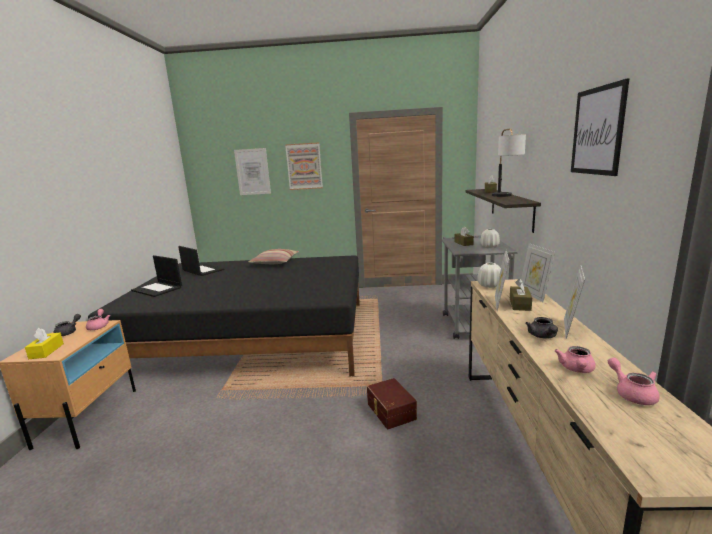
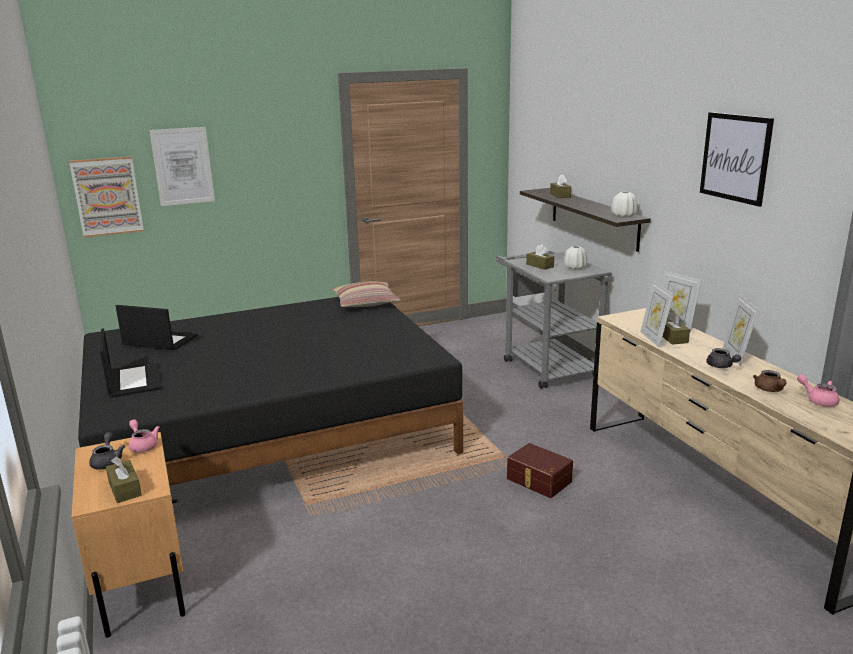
camera: 25 degrees left, 5 degrees up
yellow tissue box [25,328,64,359] -> brown tissue box [106,457,142,503]
laptop [131,255,182,297] -> laptop turned 120 degrees counterclockwise [100,328,162,398]
pillow [248,249,299,264] -> pillow moved to [332,281,401,307]
picture [285,142,323,190] -> picture moved to [69,156,144,237]
white vase [477,263,501,288] -> white vase moved to [611,192,637,217]
table lamp [492,129,526,197] -> none
pink teapot [555,346,596,373] -> brown teapot [753,370,787,392]

